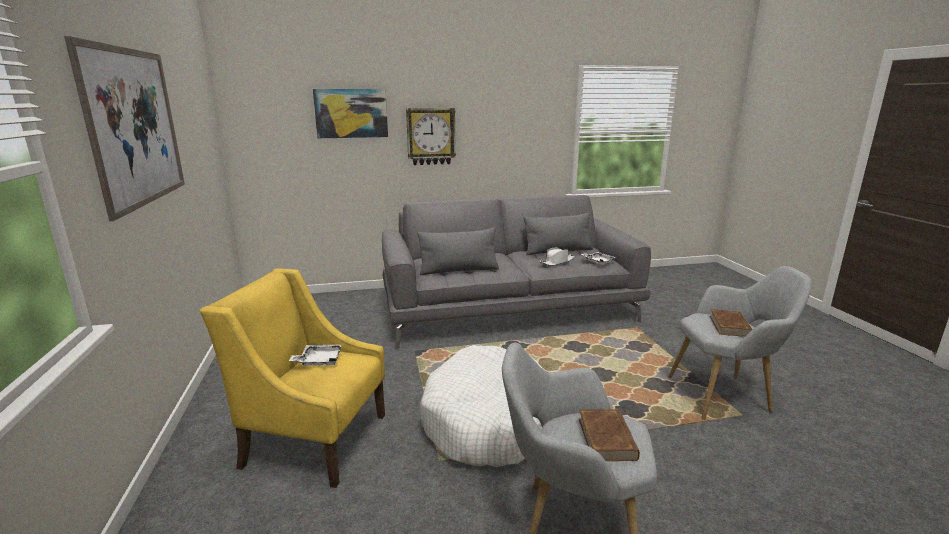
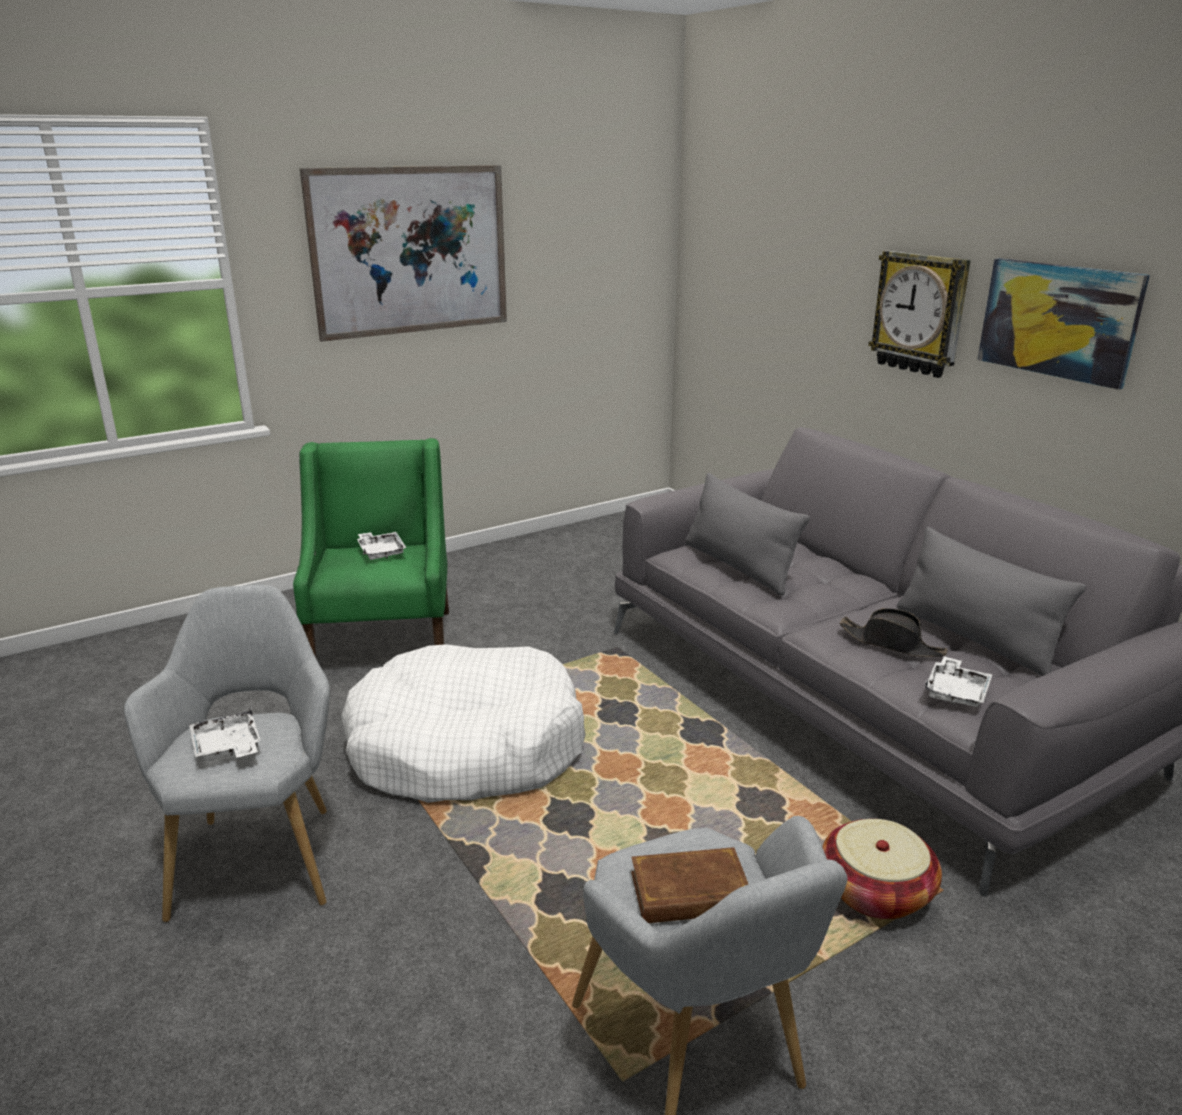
camera: 70 degrees right, 5 degrees up
yellow armchair [200,269,385,488] -> green armchair [293,438,449,659]
picture [313,89,388,138] -> picture moved to [977,258,1150,390]
white hat [539,248,574,266] -> black hat [840,608,948,657]
brown book [579,409,640,461] -> white tray [189,707,261,761]
none -> basket [822,819,942,920]

